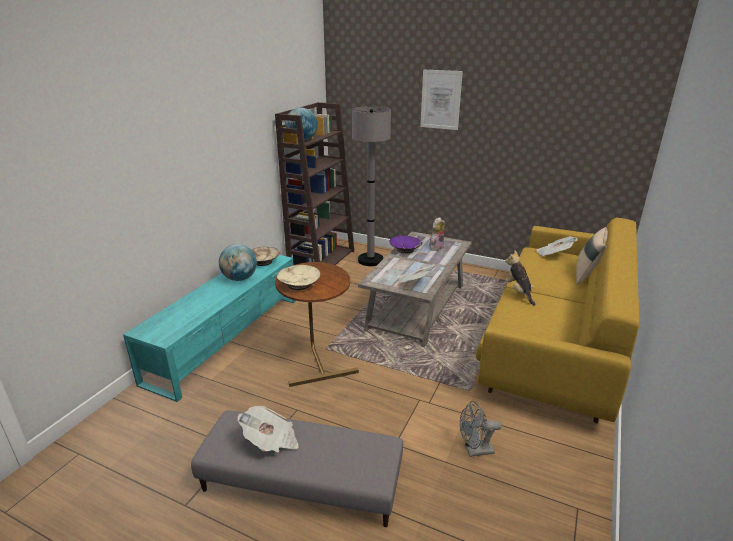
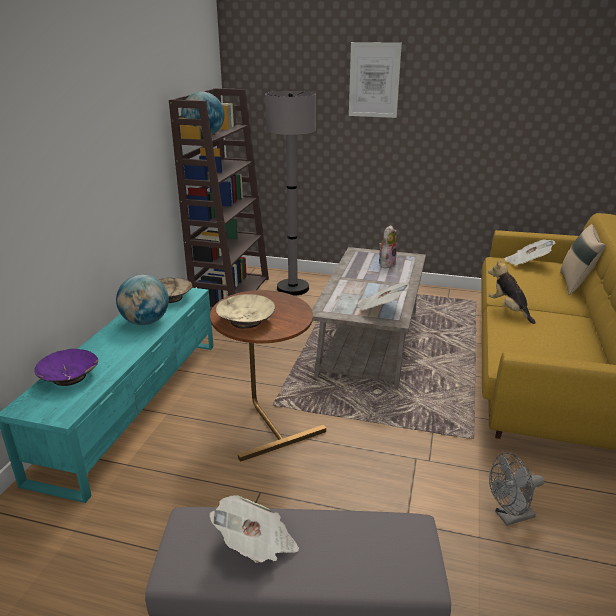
camera: 10 degrees left, 0 degrees up
purple bowl [389,235,422,253] -> purple bowl moved to [34,349,98,386]

